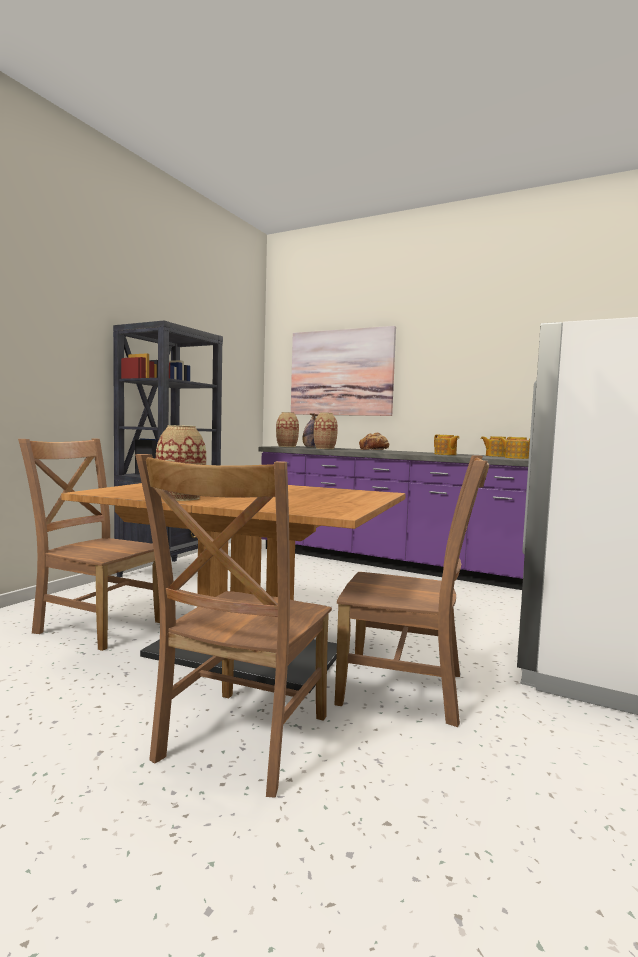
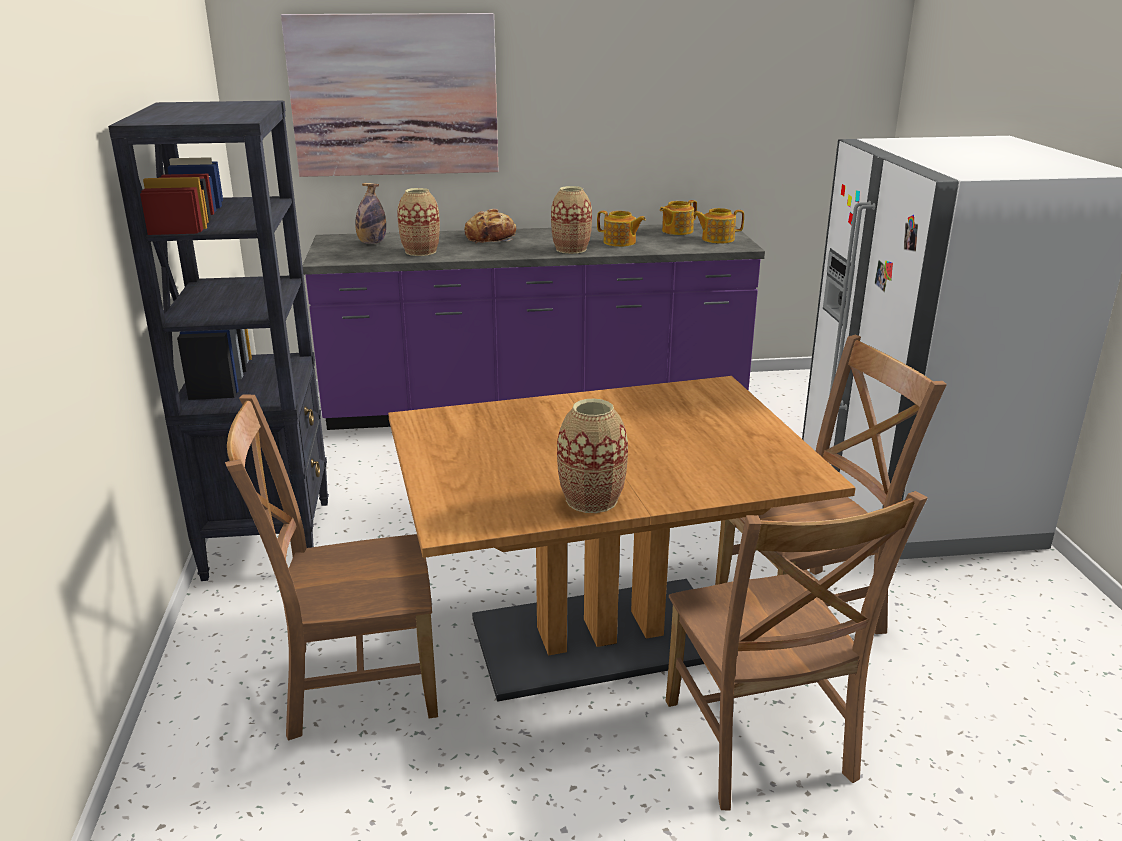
camera: 35 degrees left, 20 degrees up
vase [276,412,299,447] -> vase moved to [551,186,592,254]

